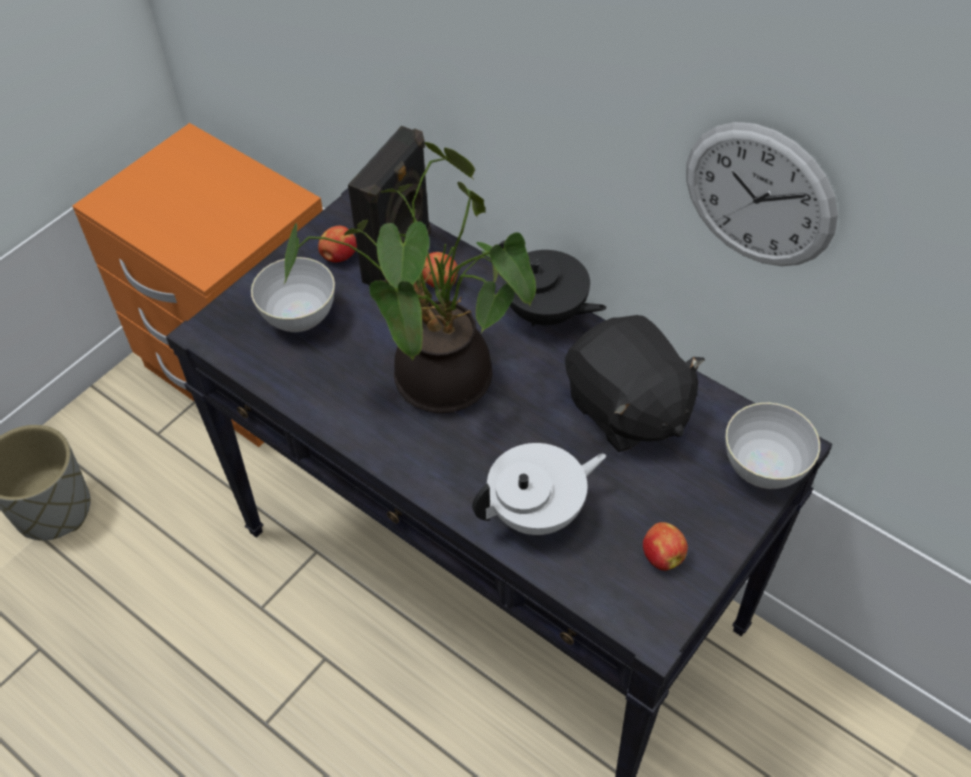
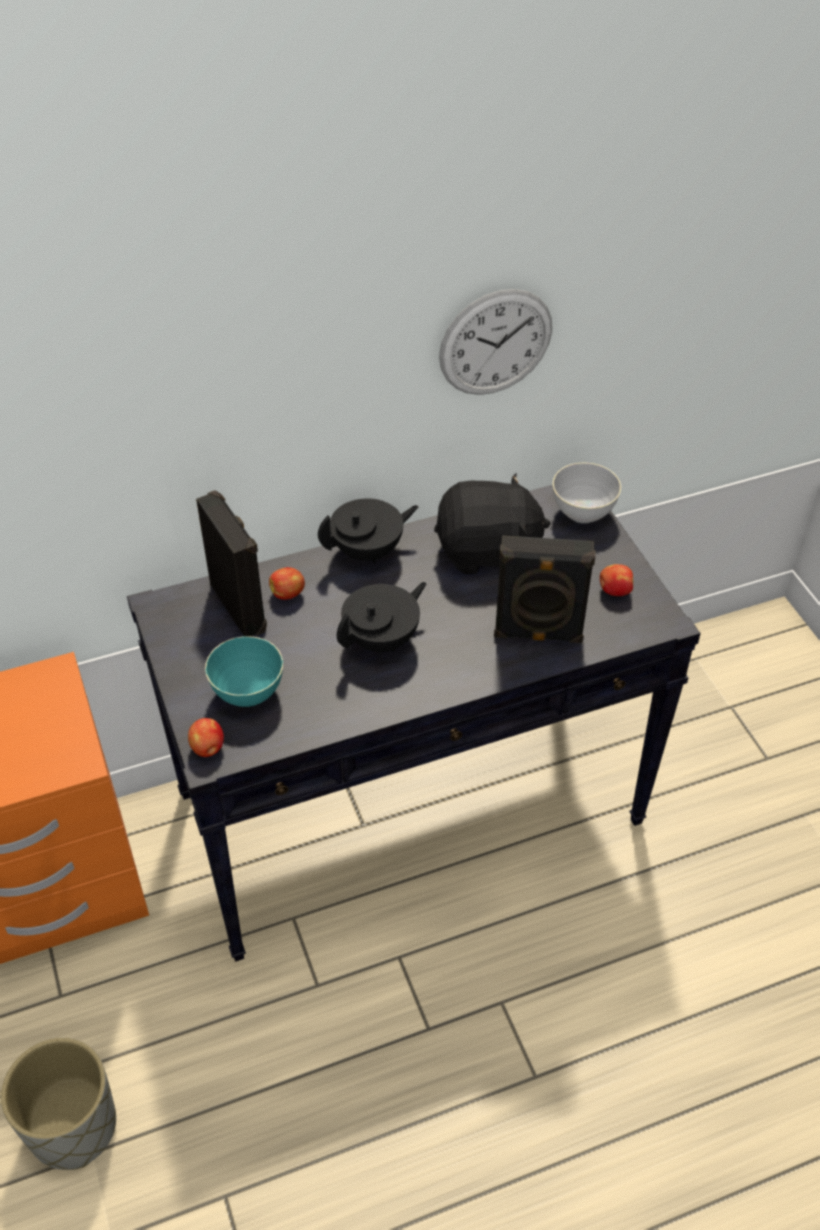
camera: 60 degrees left, 5 degrees down
grey bowl [251,257,335,332] -> turquoise bowl [205,636,283,707]
potted plant [284,142,536,413] -> black teapot [337,582,427,652]
apple [318,226,357,262] -> apple moved to [188,718,224,757]
white teapot [472,443,606,535] -> black speaker [494,535,596,643]

